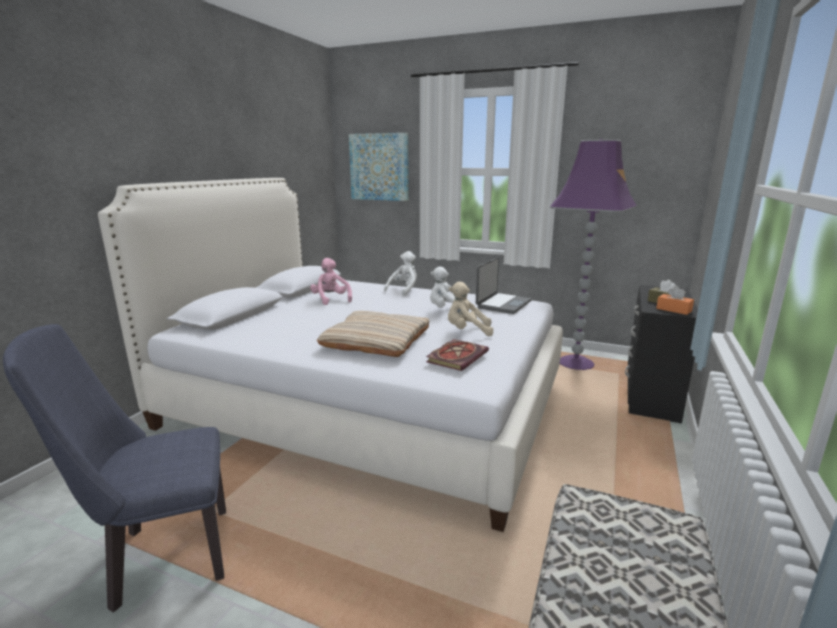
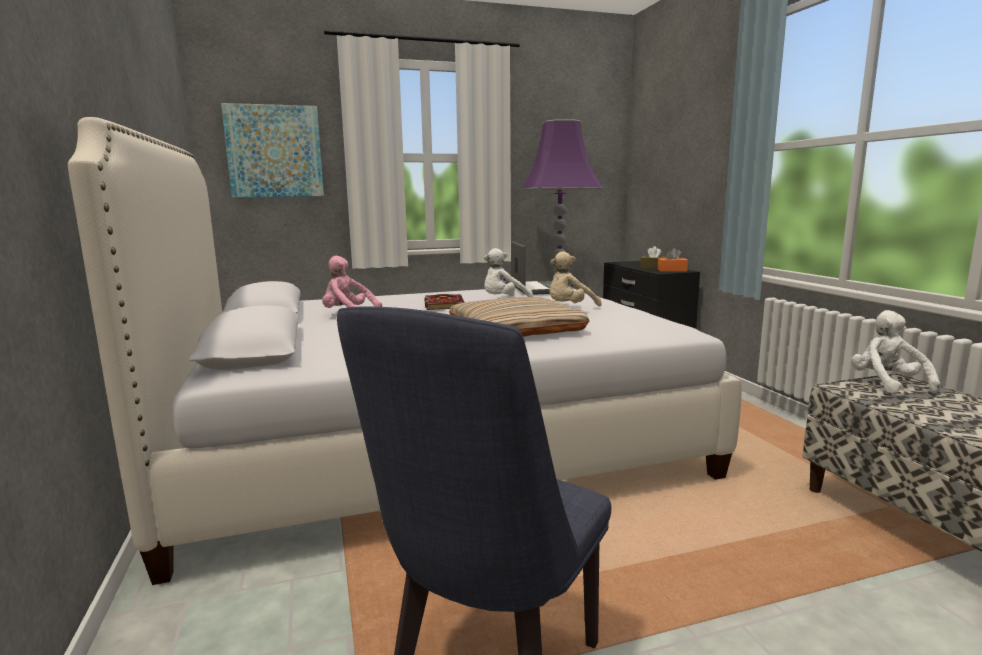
camera: 40 degrees left, 5 degrees down
white plush toy [384,251,417,296] -> white plush toy moved to [851,310,941,394]
book [426,339,489,371] -> book moved to [424,294,465,310]

